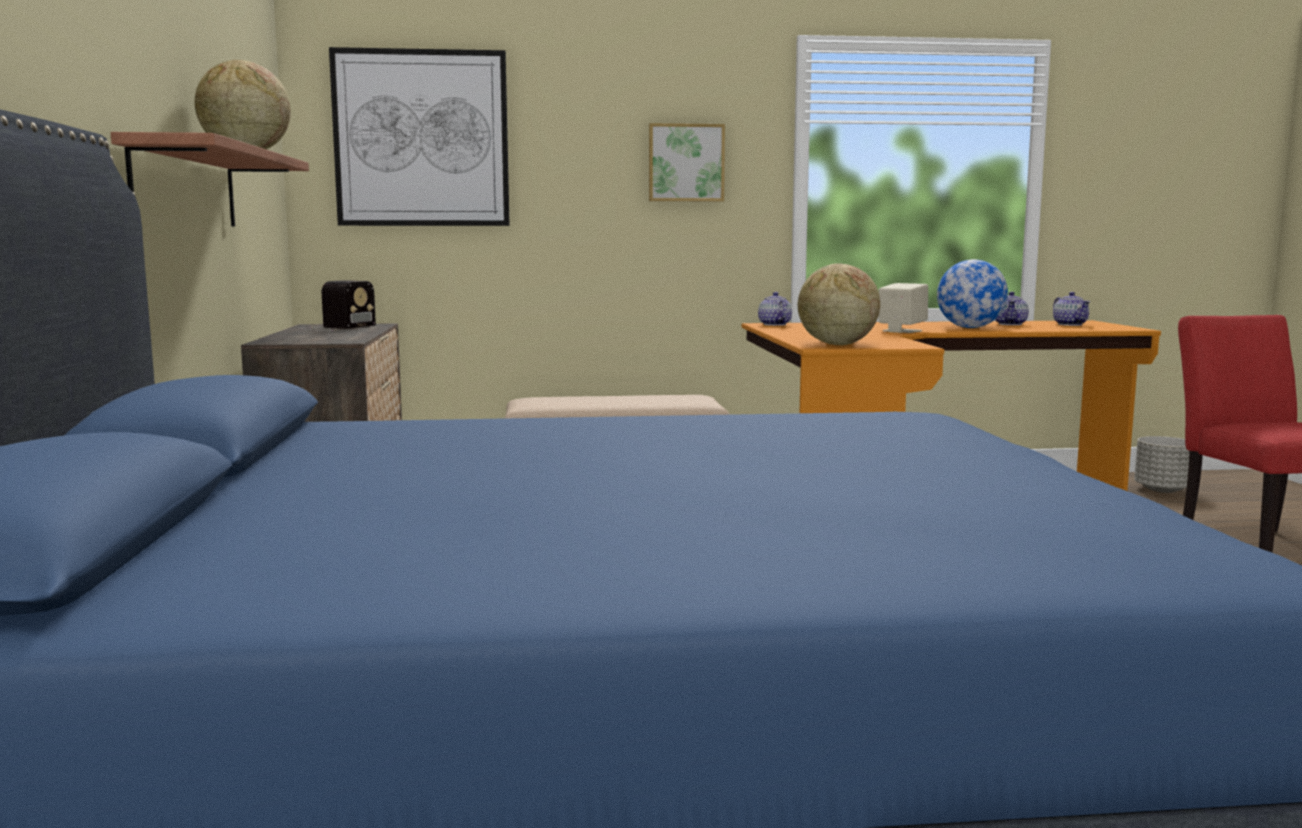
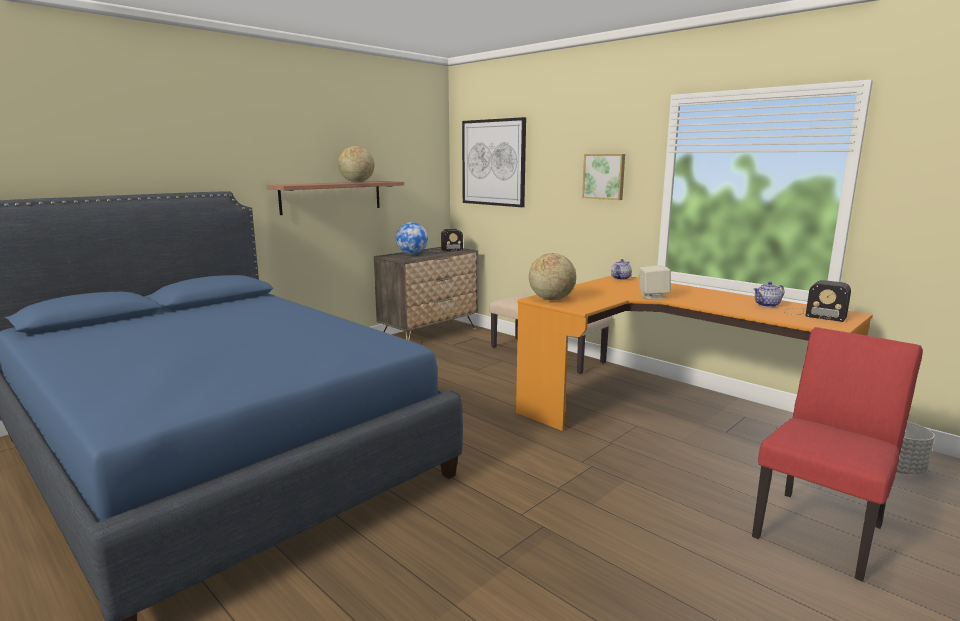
camera: 50 degrees right, 5 degrees up
globe [937,259,1008,328] -> globe moved to [396,222,428,255]
teapot [1053,292,1090,326] -> radio [785,280,851,322]

